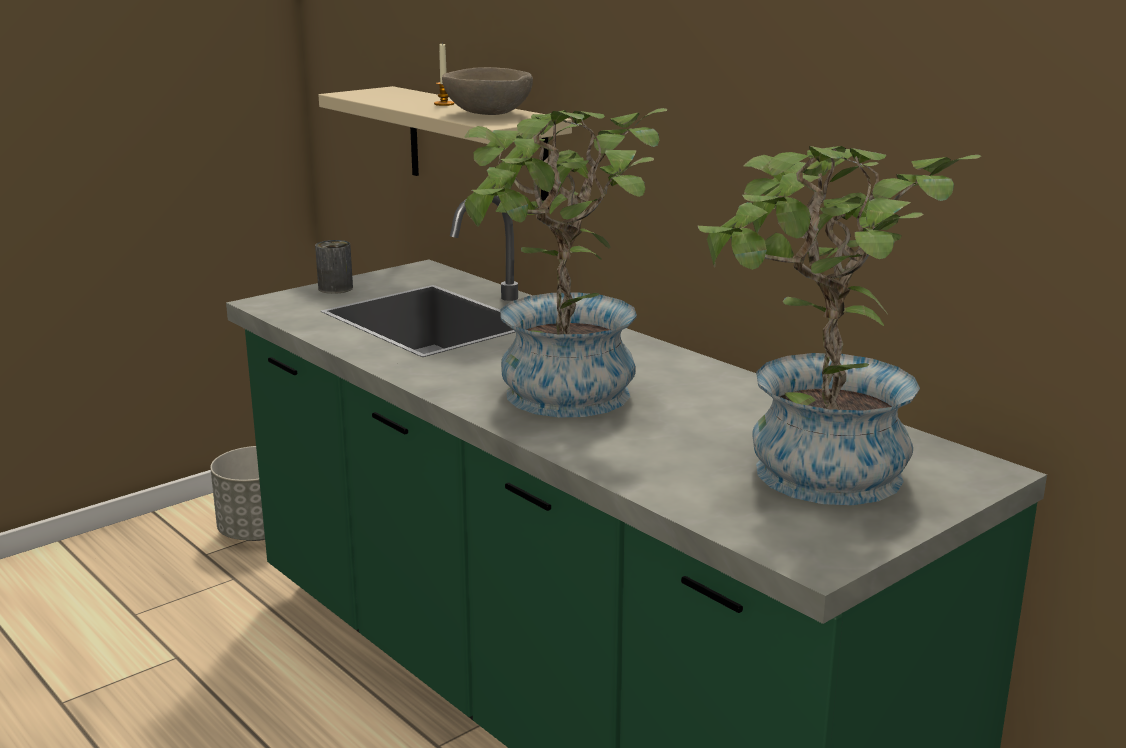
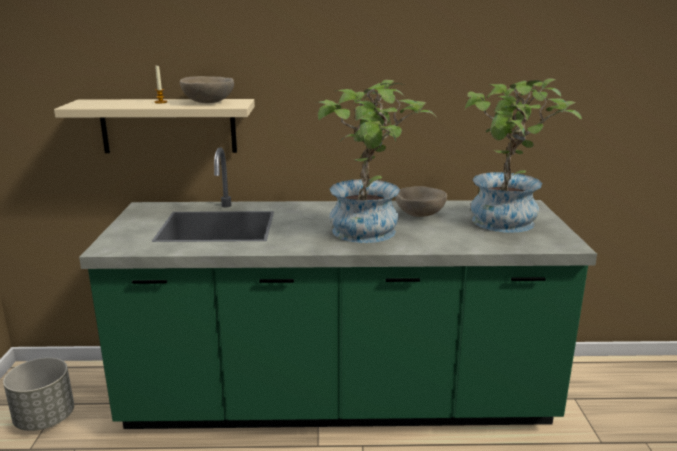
camera: 50 degrees left, 0 degrees up
can [315,240,353,294] -> none
none -> beige bowl [395,186,447,217]

